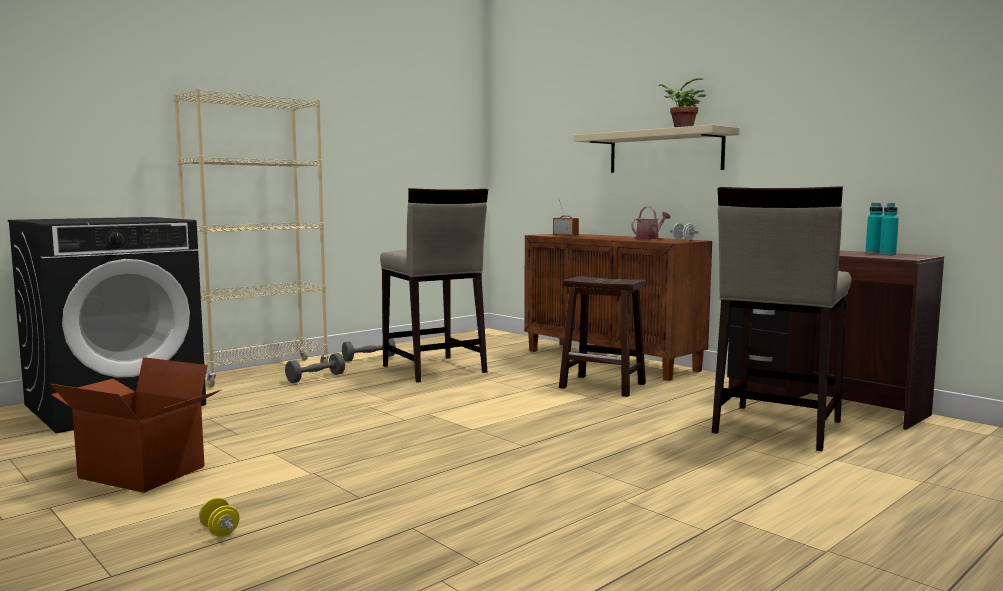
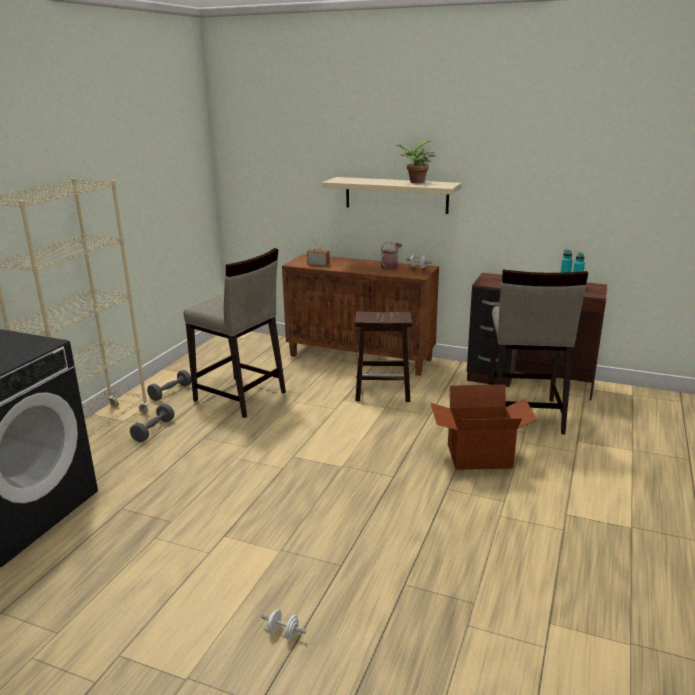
camera: 25 degrees left, 15 degrees up
cardboard box [50,357,221,493] -> cardboard box moved to [431,384,538,470]
yellow dumbbell [199,498,240,537] -> white dumbbell [261,609,306,640]

